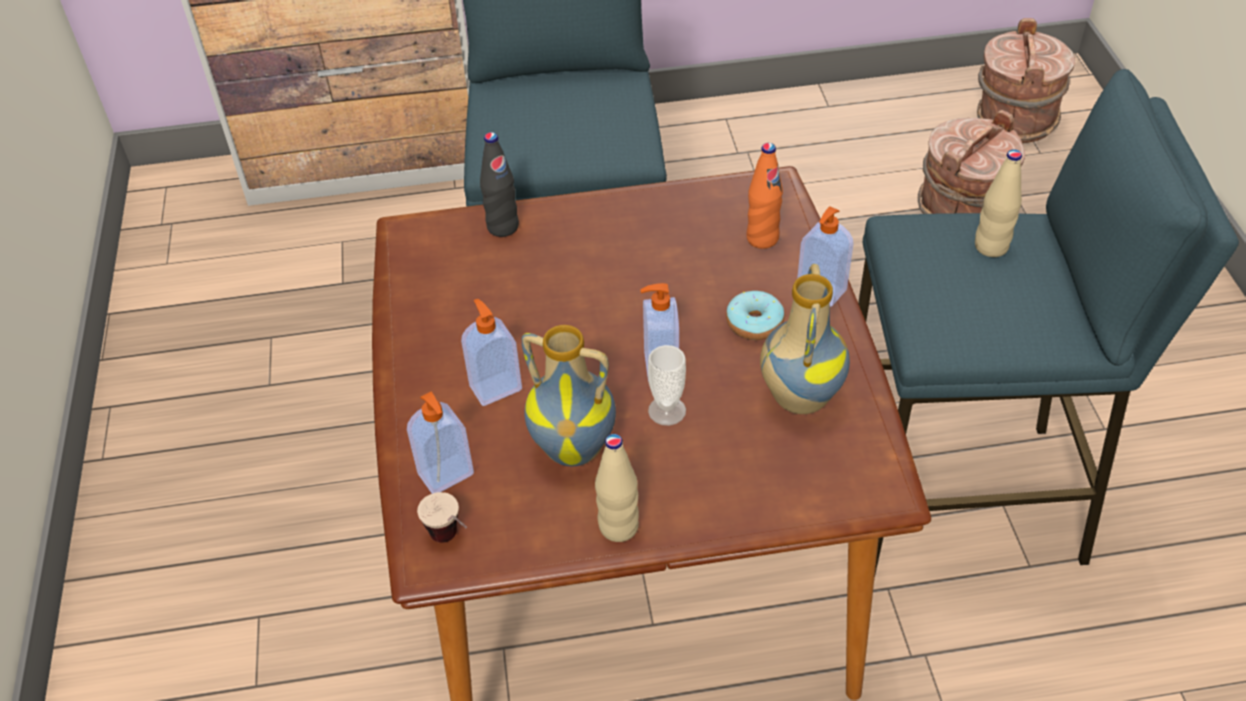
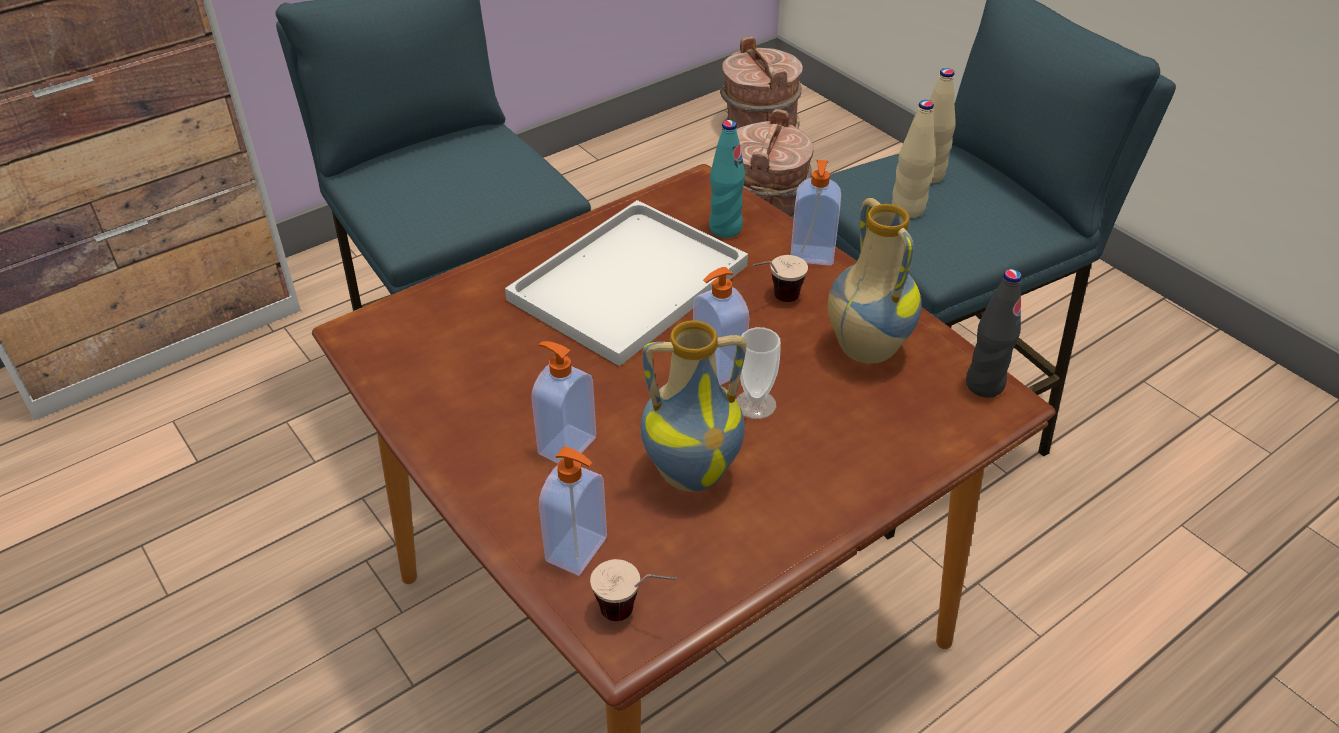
camera: 30 degrees left, 5 degrees down
black bottle [480,132,519,237] -> black bottle moved to [966,269,1022,397]
beige bottle [595,434,639,542] -> beige bottle moved to [892,100,936,218]
donut [726,291,784,340] -> cup [752,255,808,302]
orange bottle [747,143,783,249] -> turquoise bottle [709,120,745,238]
none -> white tray [505,200,748,366]

